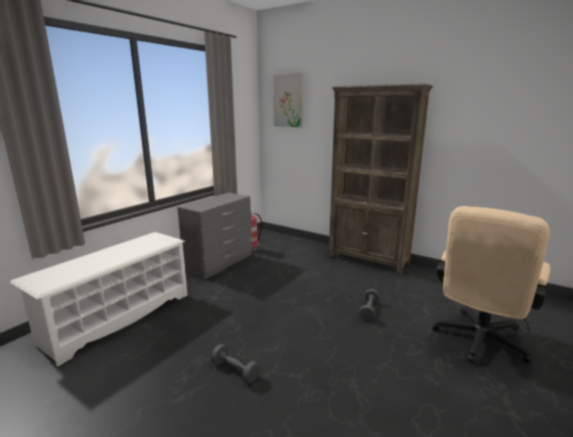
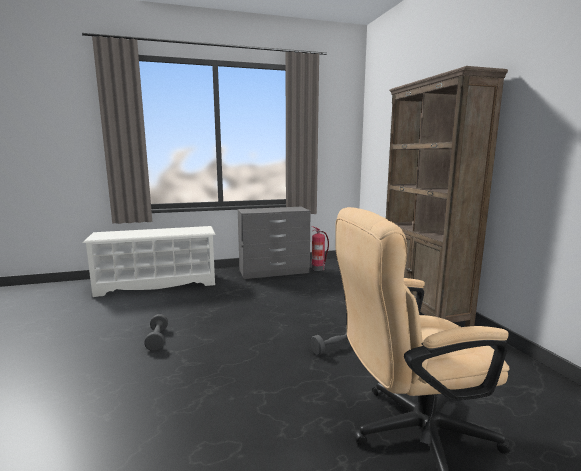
camera: 40 degrees right, 5 degrees down
picture [273,73,303,127] -> none

